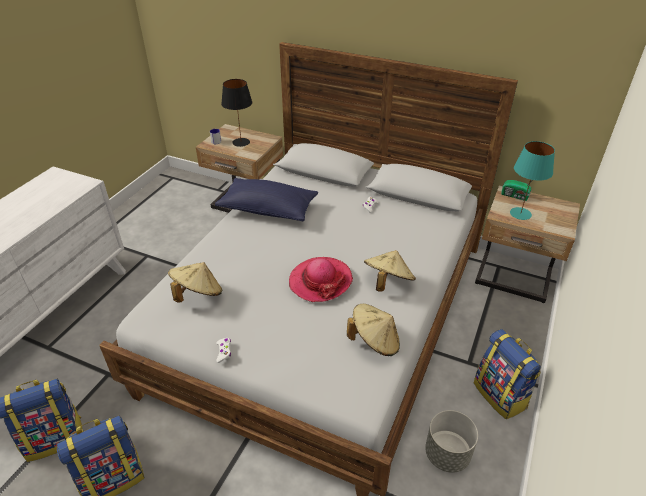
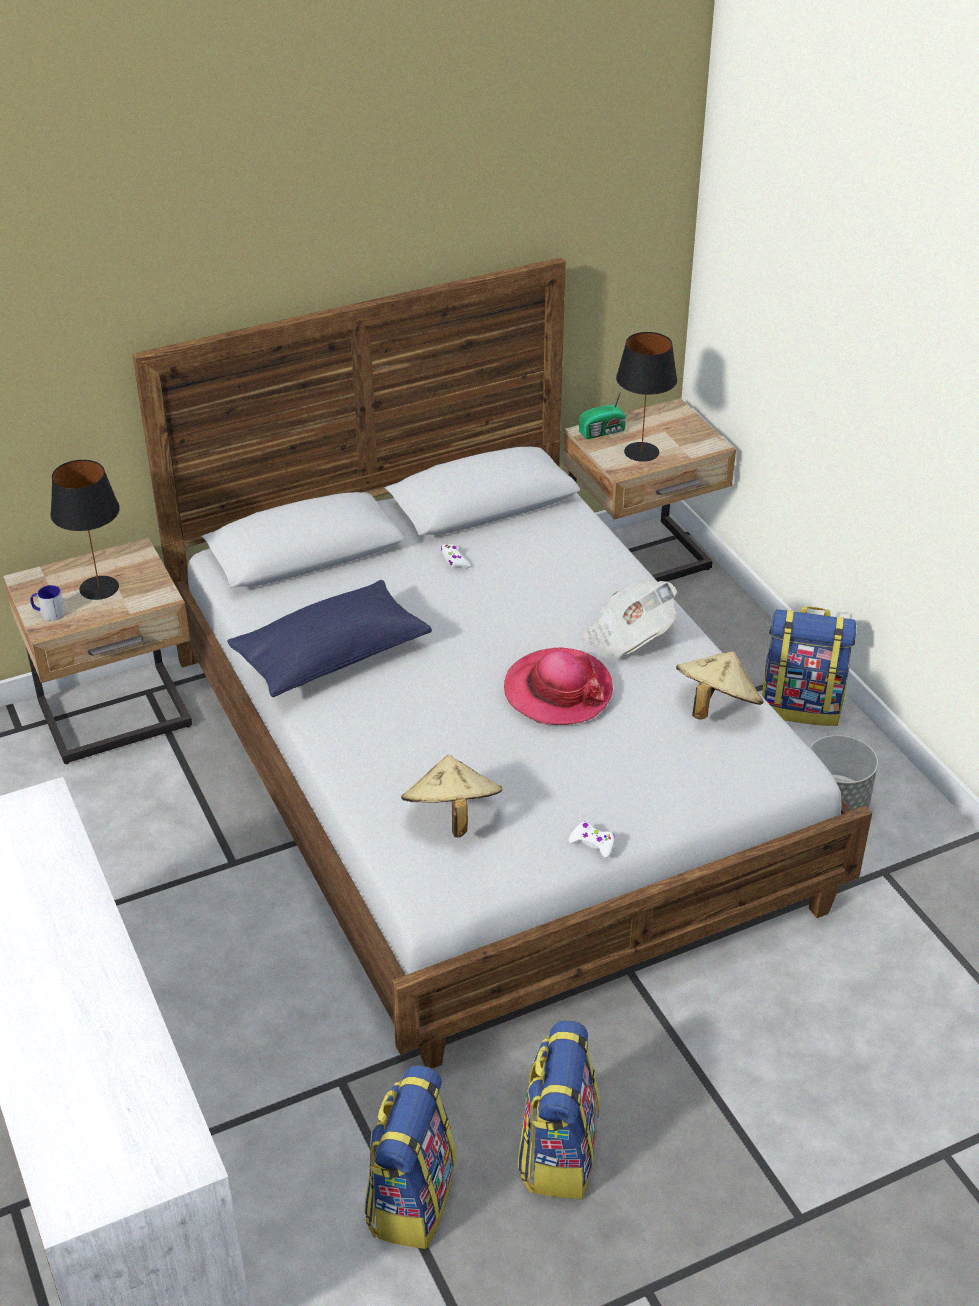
camera: 50 degrees left, 0 degrees up
beige hat [364,250,416,292] -> newspaper [583,577,677,659]
turquoise table lamp [510,141,555,220] -> black table lamp [616,332,677,462]

